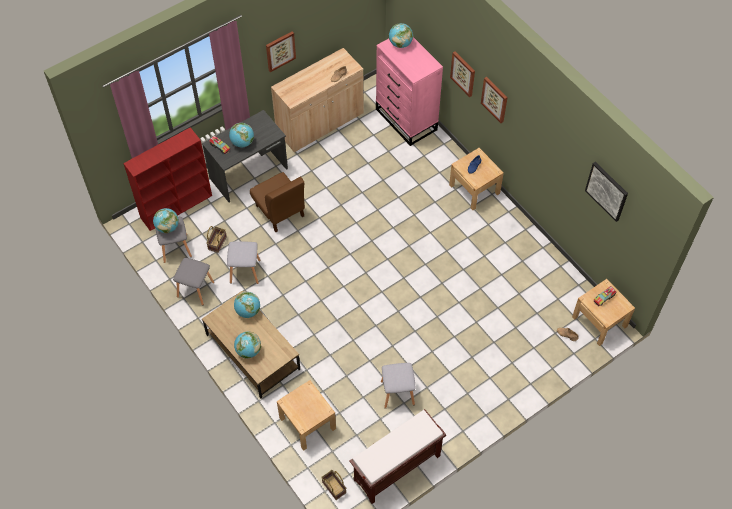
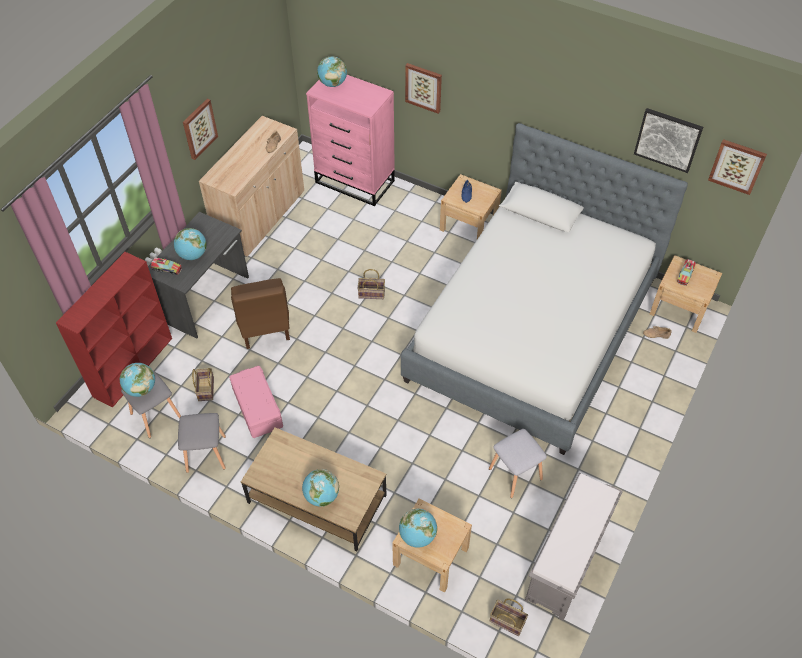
camera: 25 degrees left, 5 degrees down
grey stool [227,241,260,284] -> pink storage box [229,366,283,438]
globe [234,292,260,318] -> globe moved to [399,508,437,548]
brown chair [250,172,305,232] -> brown chair turned 45 degrees clockwise [231,278,290,349]
brown bench [349,409,446,504] -> grey bench [525,473,623,621]
picture [481,77,508,123] -> picture moved to [708,139,767,195]
none -> basket [358,269,385,299]
none -> bed [401,123,688,455]

